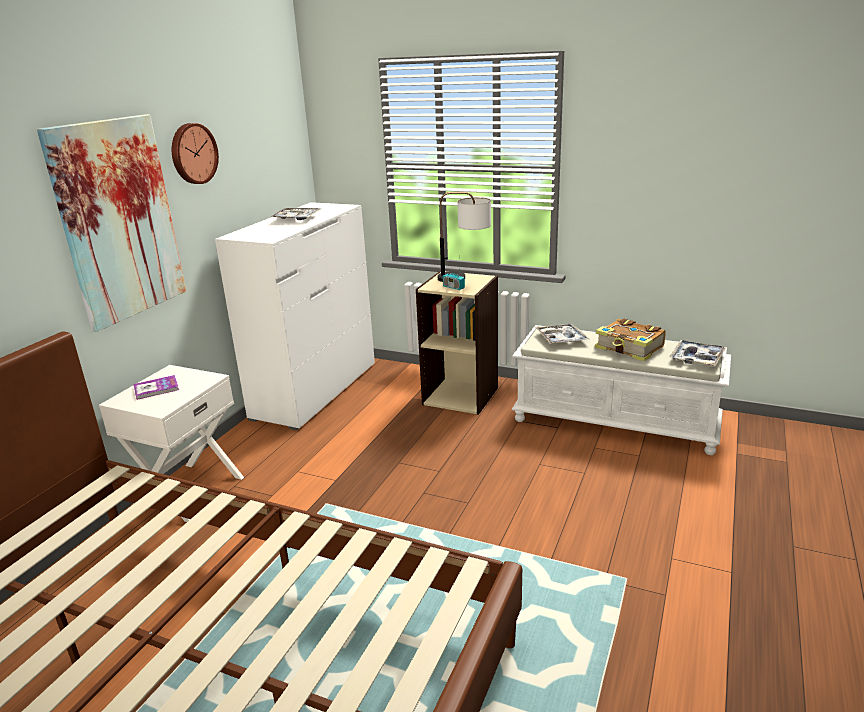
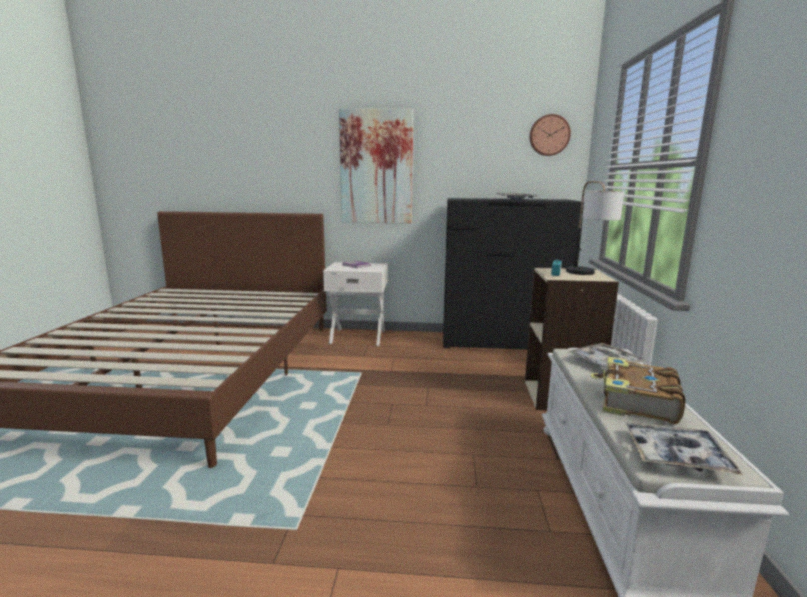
camera: 70 degrees right, 10 degrees down
wall clock [172,123,219,184] -> wall clock moved to [530,114,571,156]
white dresser [215,202,375,430] -> black dresser [443,198,584,350]

